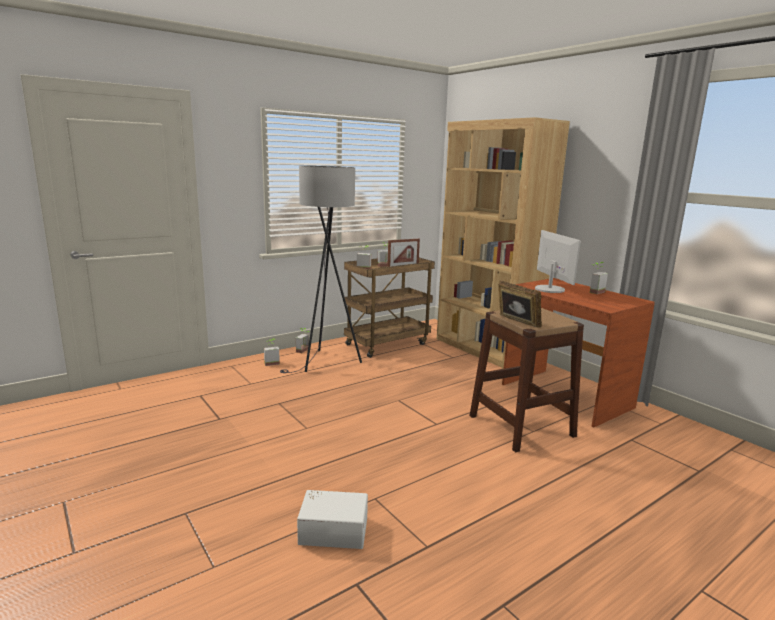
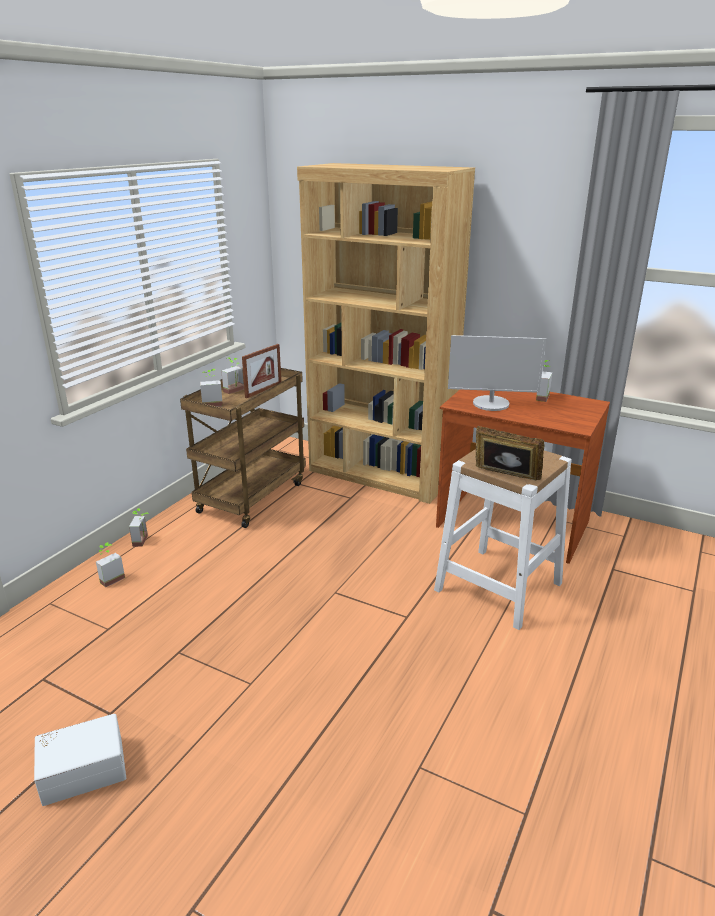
camera: 25 degrees left, 10 degrees up
grey floor lamp [280,166,362,373] -> none
white storage box [297,490,368,549] -> white storage box moved to [34,714,126,806]
brown stool [469,308,584,452] -> white stool [434,449,572,630]
monitor [535,230,581,293] -> monitor turned 135 degrees clockwise [448,335,546,411]

